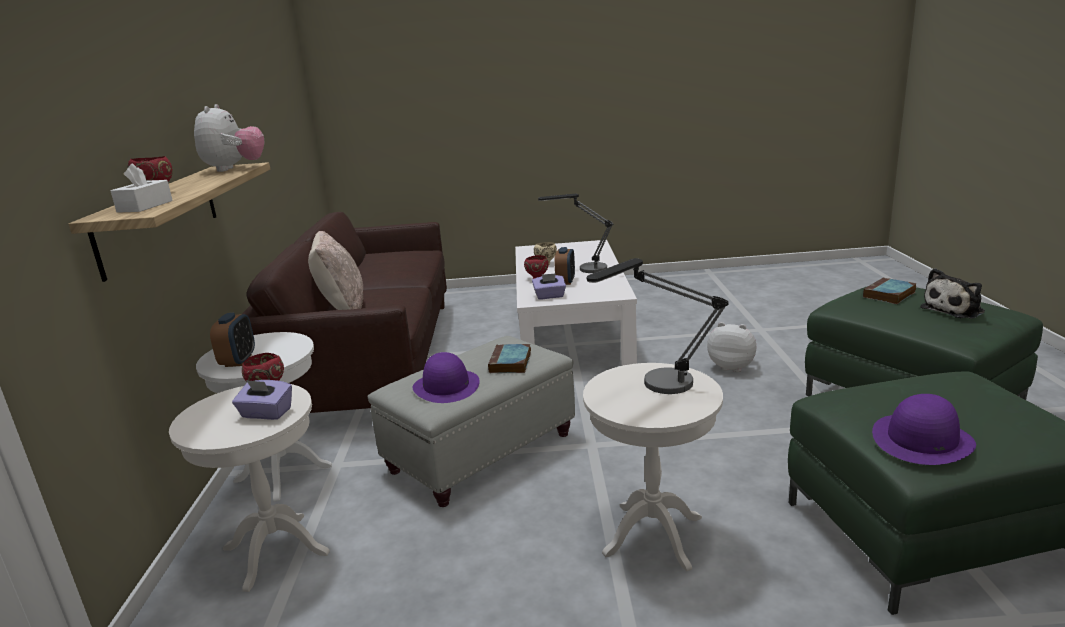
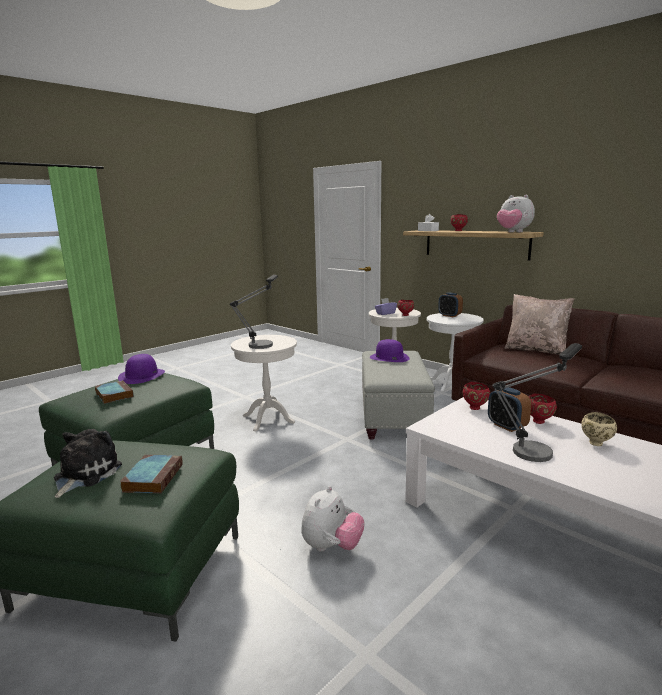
camera: 135 degrees right, 5 degrees down
book [488,344,531,373] -> book moved to [95,380,133,404]
purple tissue box [532,273,566,300] -> red bowl [463,382,490,410]
plush toy [707,322,756,372] -> plush toy turned 45 degrees counterclockwise [301,486,364,552]

